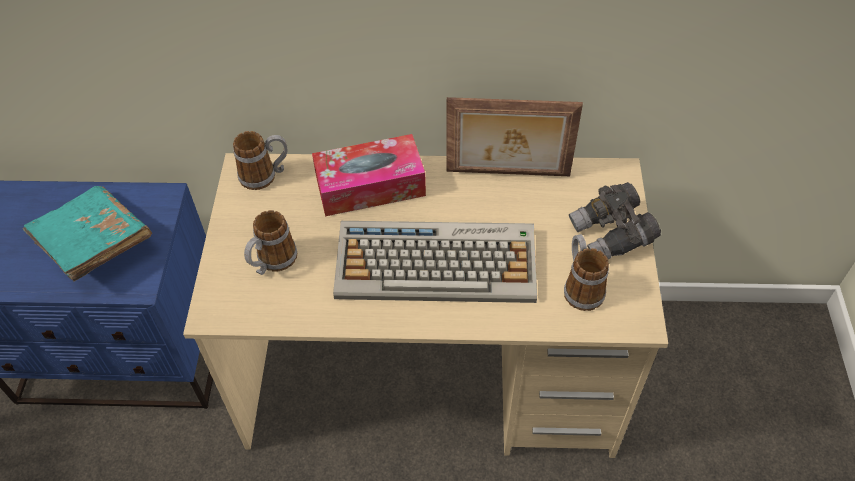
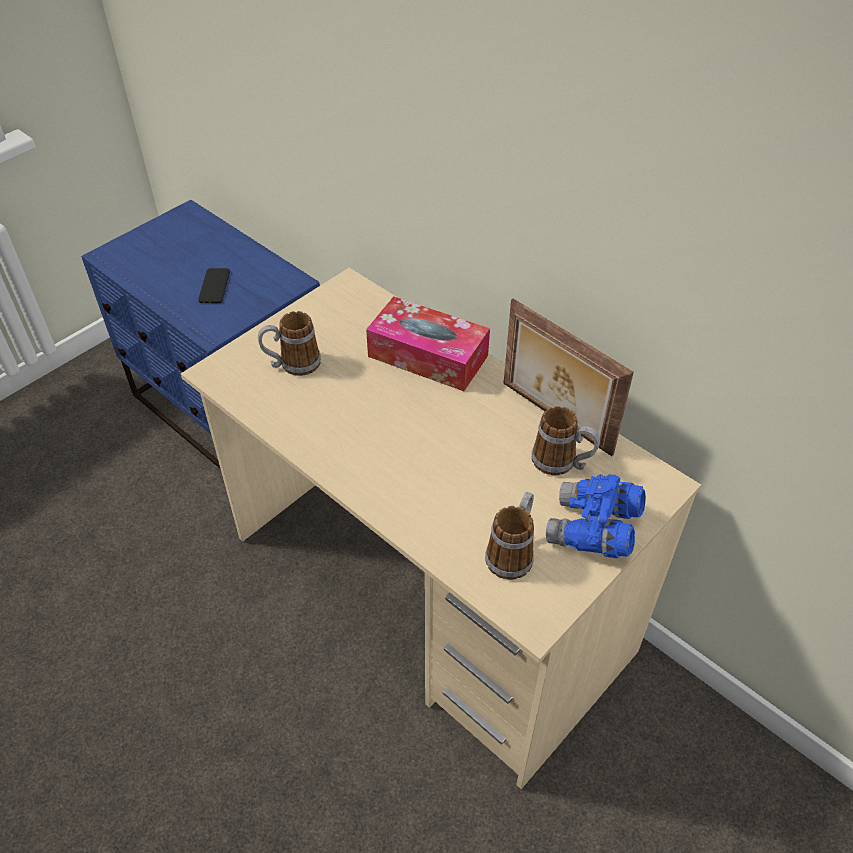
camera: 40 degrees right, 5 degrees down
turquoise book [23,186,152,282] -> phone [198,268,230,303]
mug [233,131,287,190] -> mug moved to [532,406,600,475]
keyboard [333,221,537,303] -> none
grey binoculars [569,182,661,259] -> blue binoculars [546,474,646,559]

